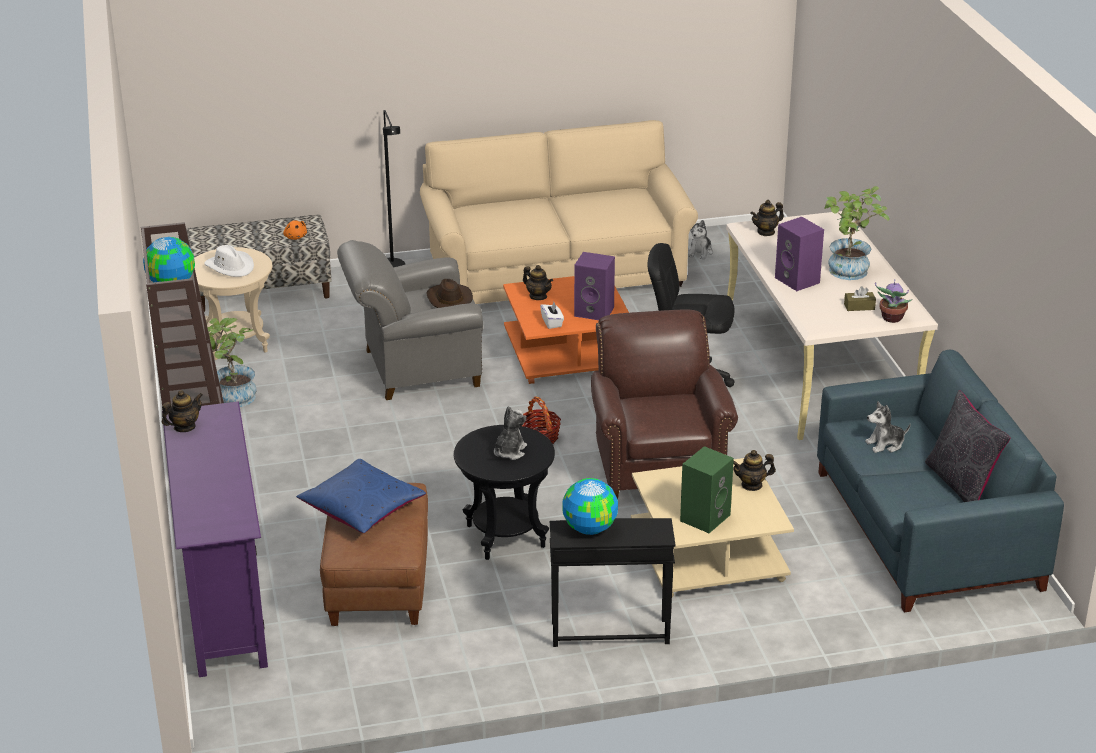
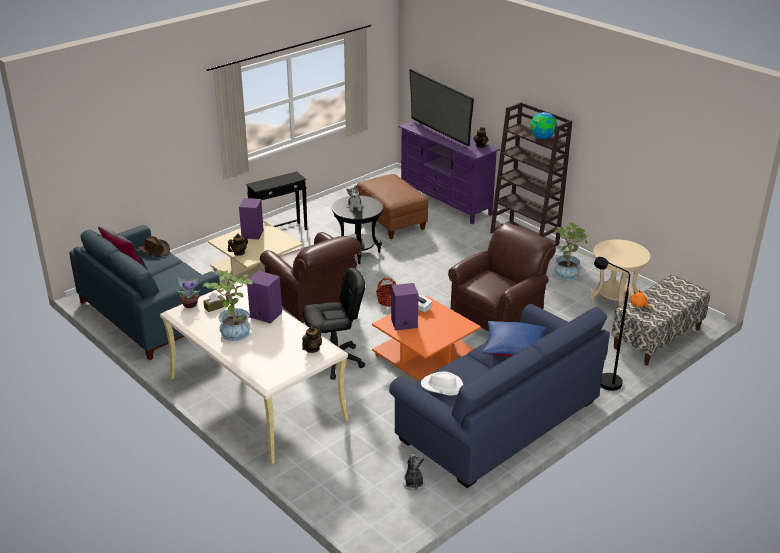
camera: 150 degrees right, 0 degrees up
white hat [204,245,254,277] -> white hat moved to [421,372,463,396]
blue pillow [296,459,426,533] -> blue pillow moved to [482,321,546,357]
grey armchair [337,240,483,400] -> brown armchair [448,223,556,331]
beige sofa [420,120,698,304] -> blue sofa [389,304,610,488]
brown hat [426,279,473,308] -> brown hat moved to [138,236,170,257]
teapot [523,265,553,300] -> none
globe [562,478,618,535] -> none
green speaker [680,446,734,533] -> purple speaker [239,198,264,240]
plush toy [865,401,911,453] -> none
none -> television [409,69,474,149]

